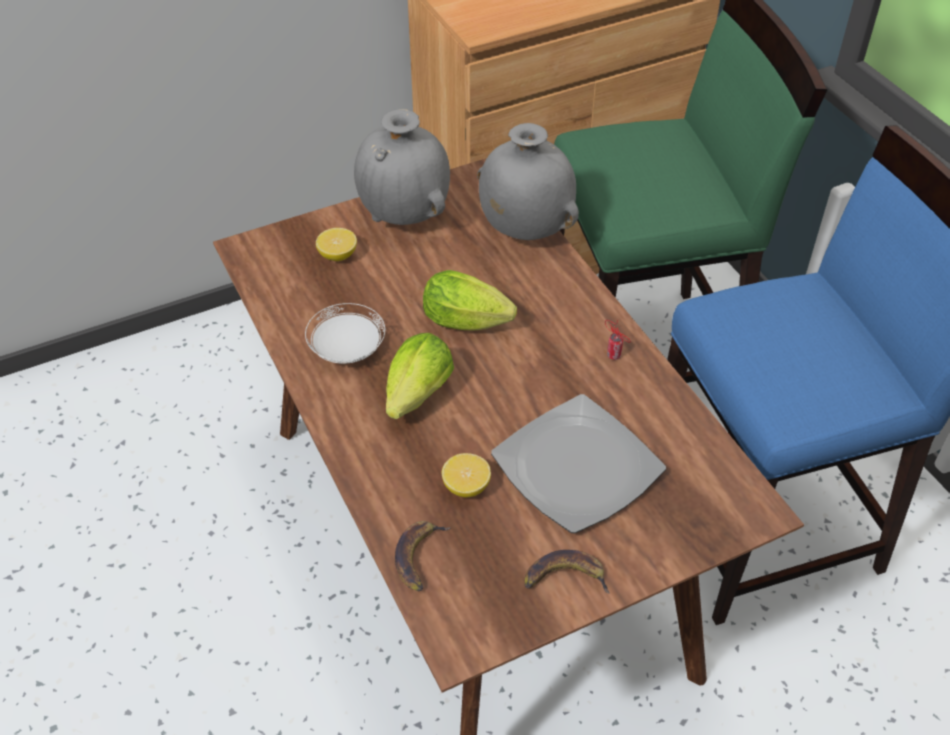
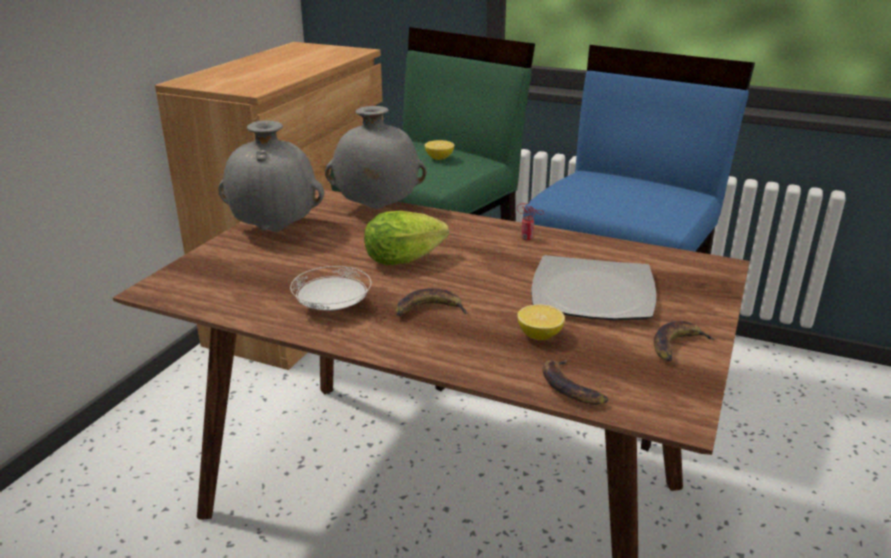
camera: 40 degrees left, 20 degrees down
lemon [316,228,357,261] -> lemon moved to [425,140,454,160]
lettuce [386,333,454,419] -> banana [395,288,468,316]

